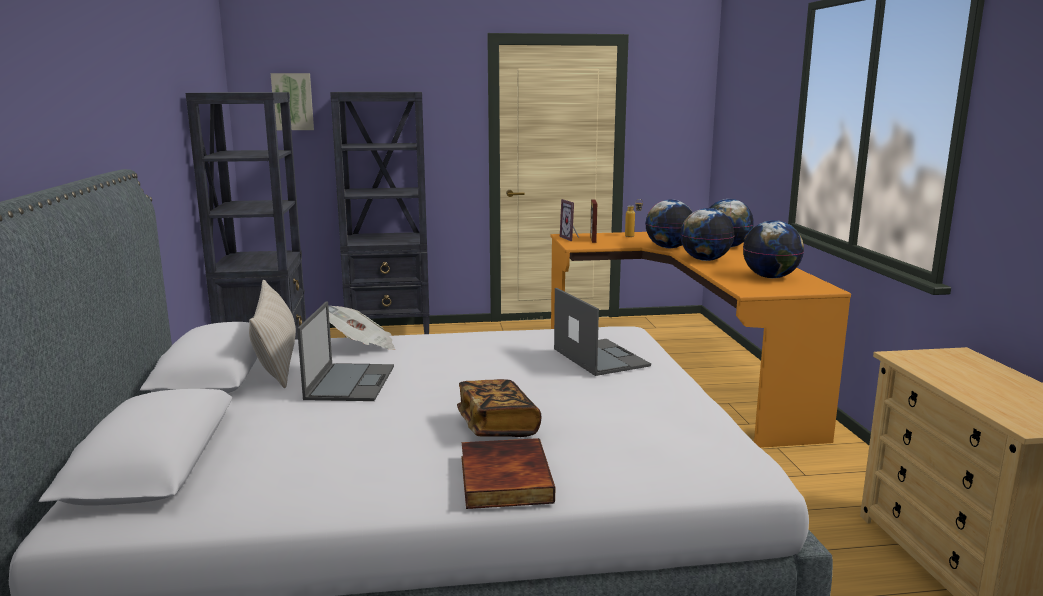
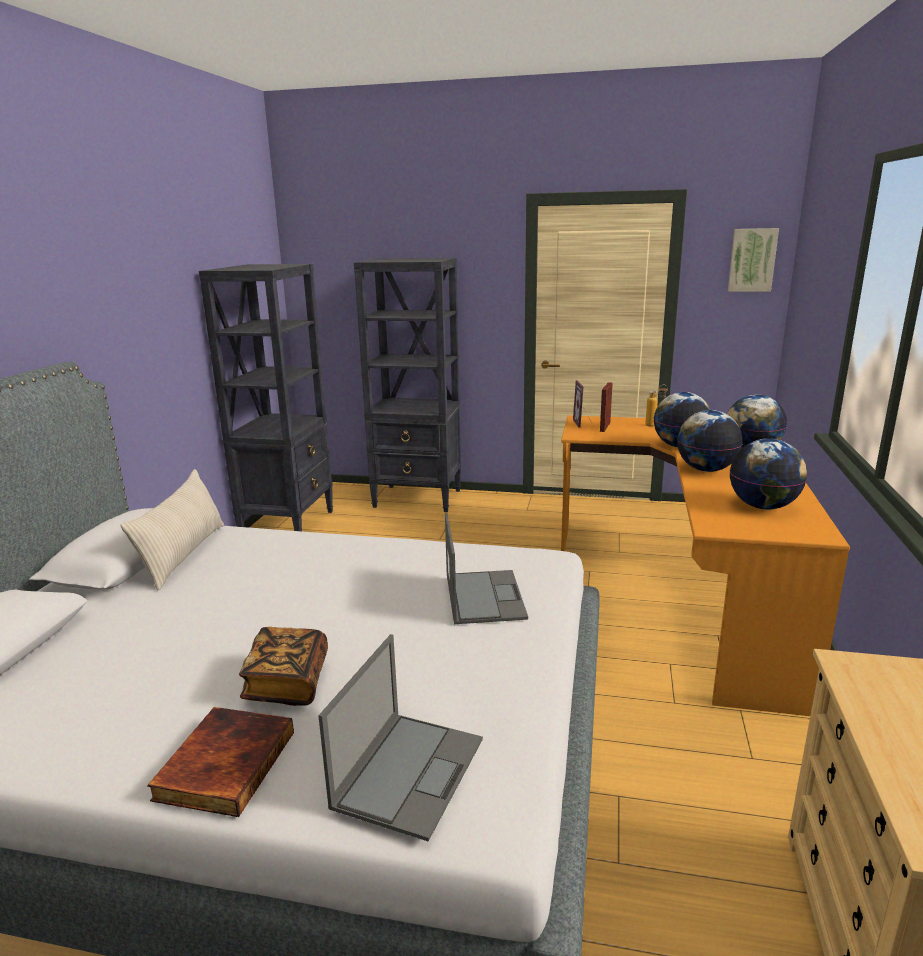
camera: 20 degrees right, 5 degrees up
picture [271,73,314,130] -> picture moved to [728,228,779,292]
laptop [297,301,394,401] -> laptop moved to [318,634,483,841]
newspaper [328,306,395,350] -> none

